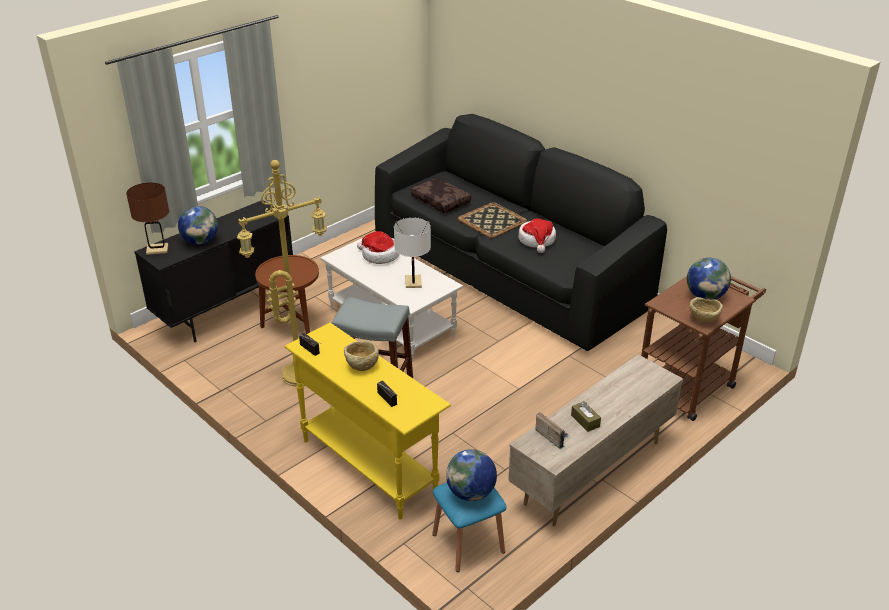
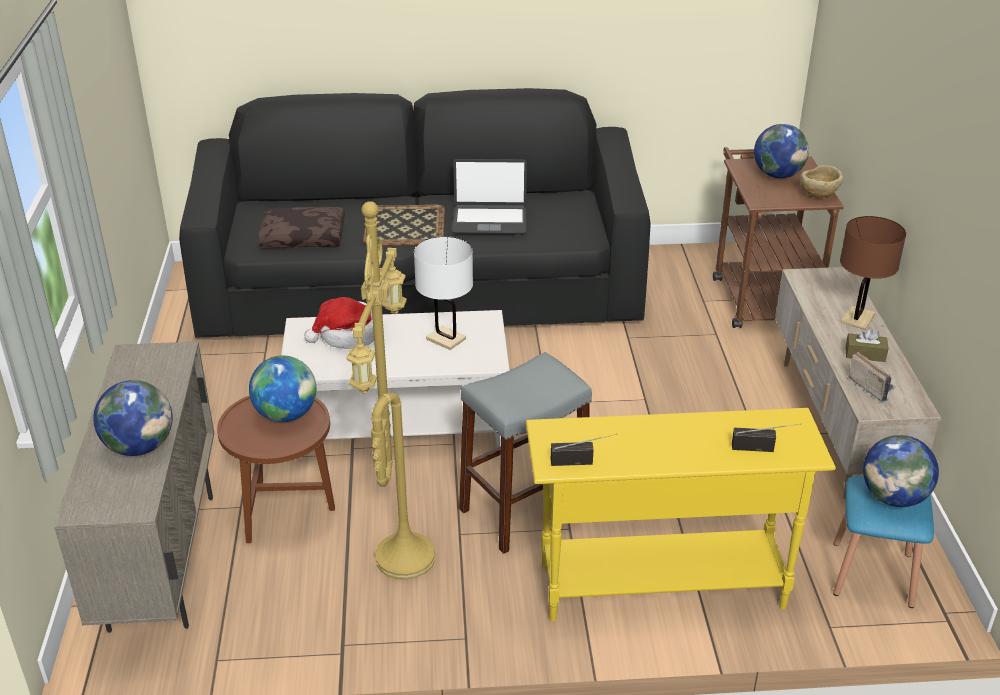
camera: 50 degrees left, 0 degrees up
brown table lamp [126,183,169,255] -> brown table lamp moved to [840,216,906,330]
black cabinet [134,200,293,343] -> beige cabinet [54,342,214,633]
beige bowl [344,340,379,371] -> none
hat [519,219,556,253] -> laptop [452,159,527,235]
radio [536,412,570,449] -> radio turned 60 degrees clockwise [849,352,896,403]
none -> globe [249,355,316,422]

